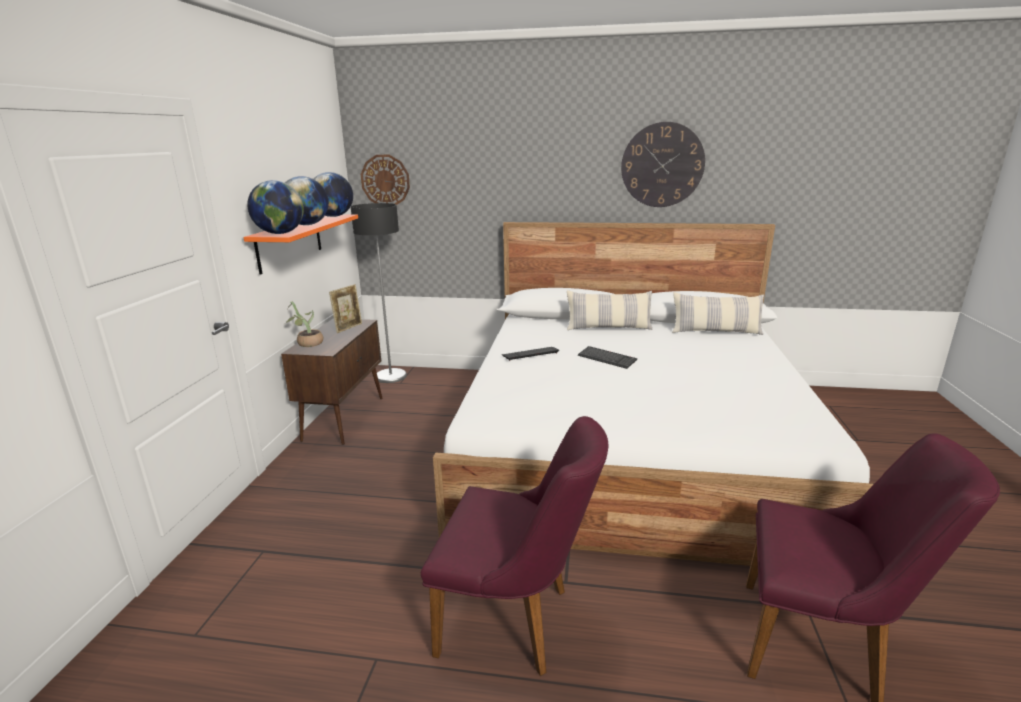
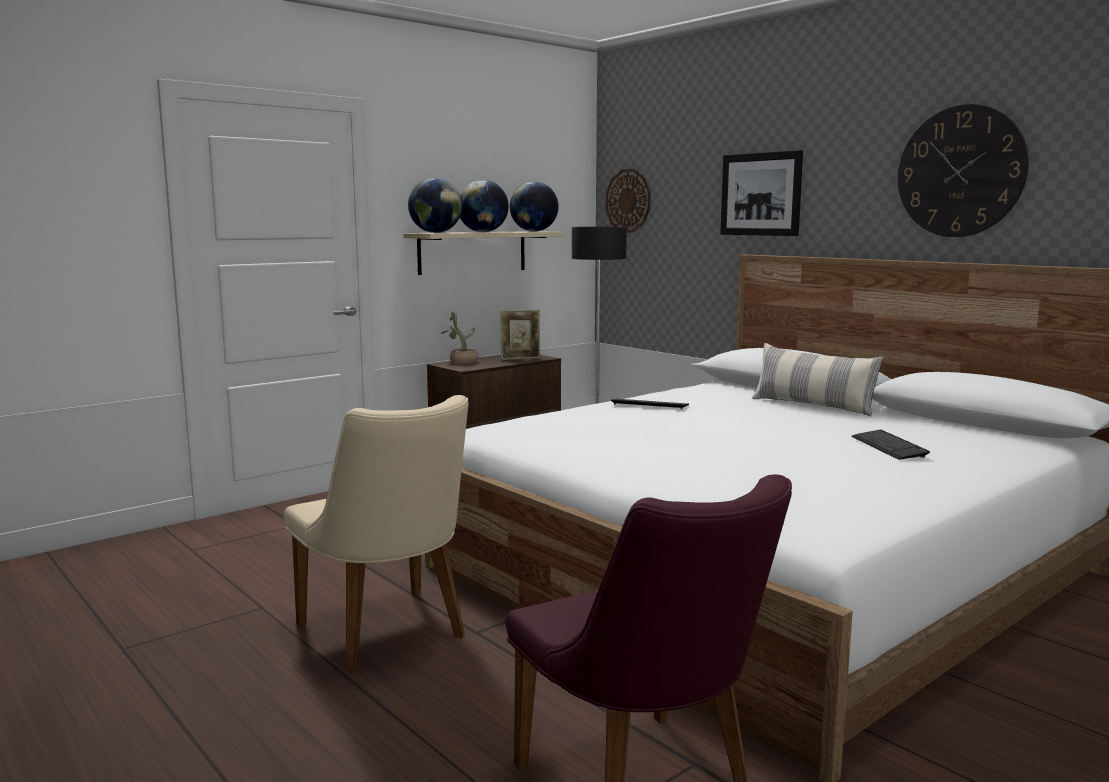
camera: 40 degrees right, 10 degrees down
orange shelf [243,215,358,274] -> beige shelf [403,231,563,275]
purple chair [421,416,608,676] -> beige chair [284,395,468,671]
keyboard [578,346,637,369] -> keyboard moved to [852,430,930,460]
pillow [672,292,764,335] -> none
none -> picture [720,150,803,236]

